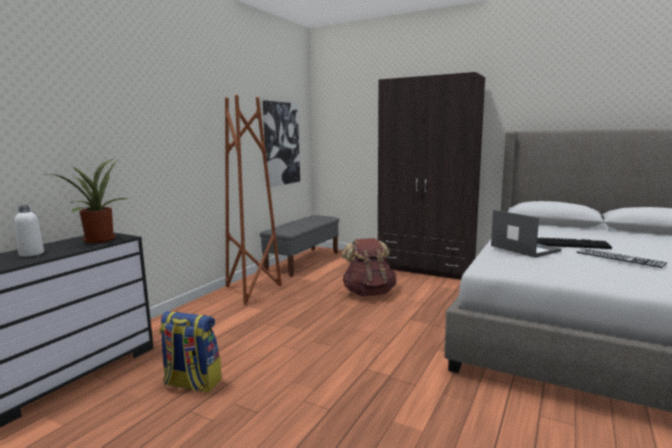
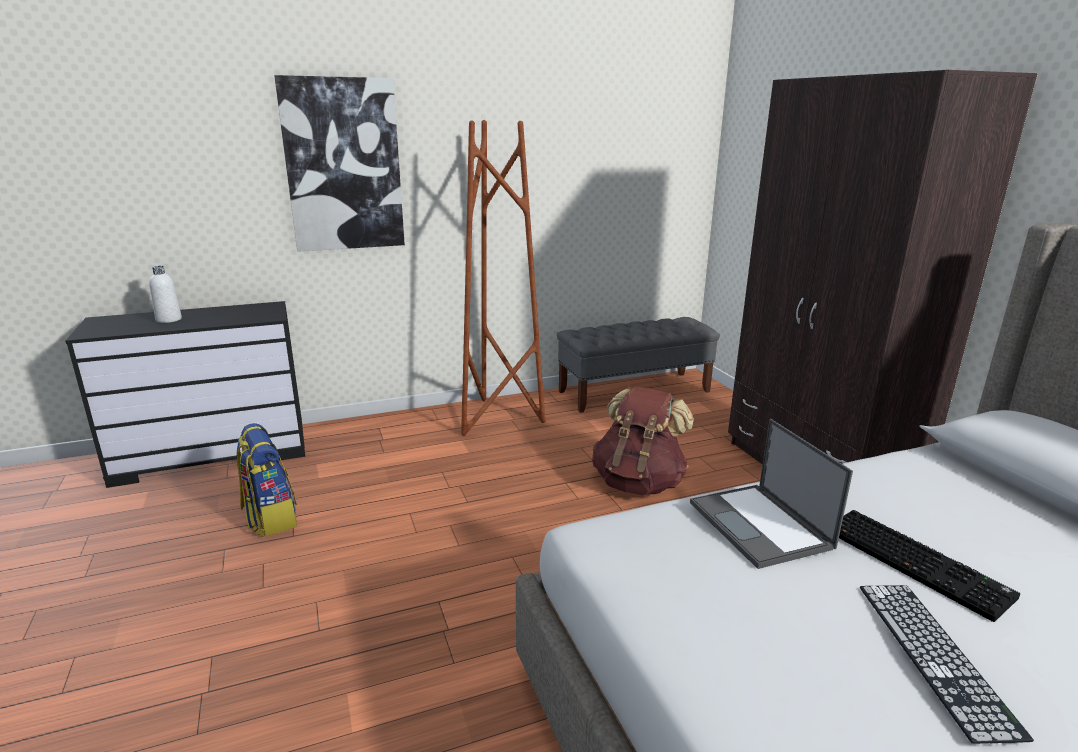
camera: 40 degrees right, 10 degrees up
potted plant [48,159,128,243] -> none
picture [263,100,300,187] -> picture moved to [274,75,405,252]
laptop [491,210,561,258] -> laptop turned 150 degrees clockwise [690,419,853,569]

